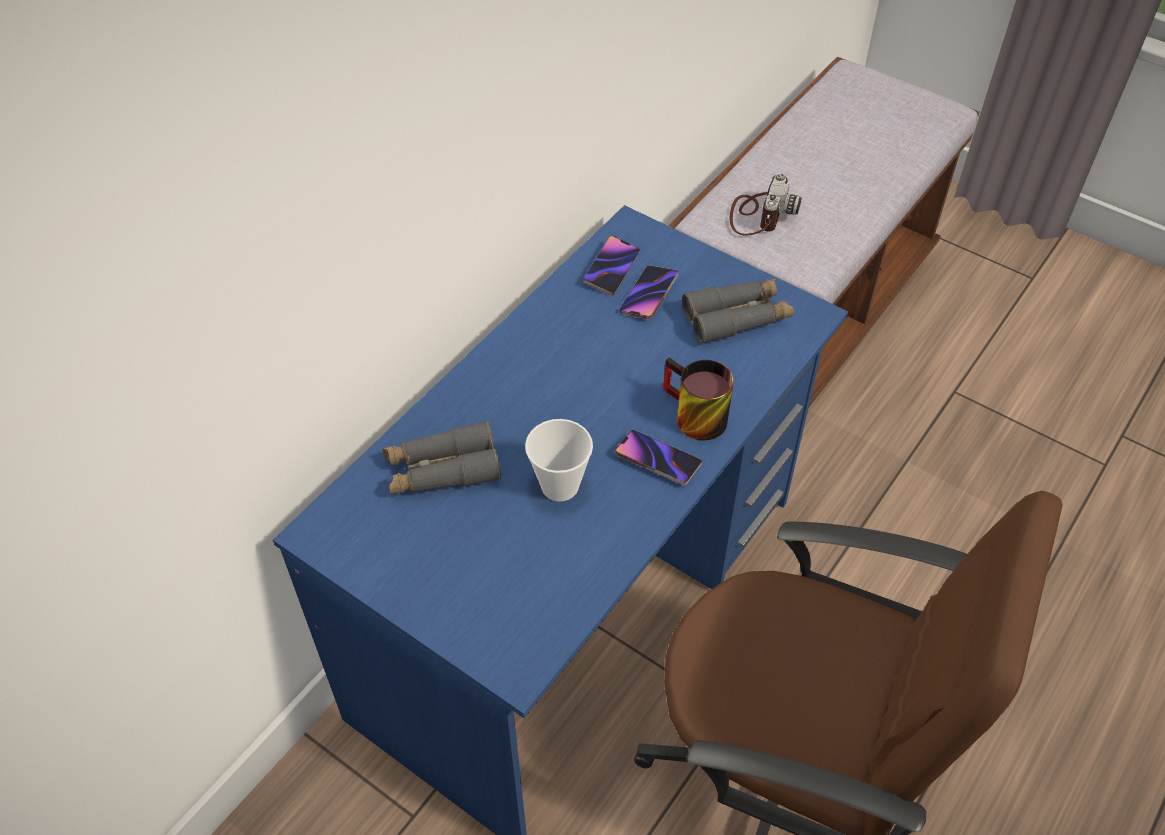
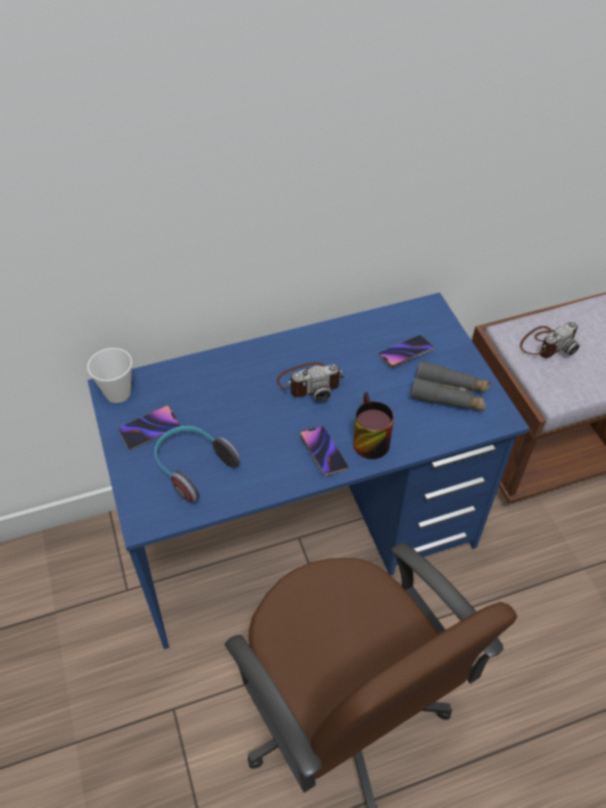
camera: 35 degrees right, 0 degrees up
grey binoculars [382,421,501,495] -> none
cup [525,419,593,502] -> cup moved to [87,348,132,403]
phone [583,236,640,296] -> phone moved to [118,406,180,450]
none -> headphones [155,426,240,502]
none -> camera [277,362,344,401]

